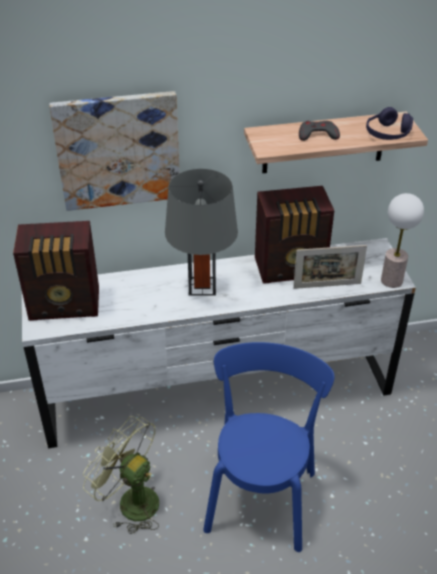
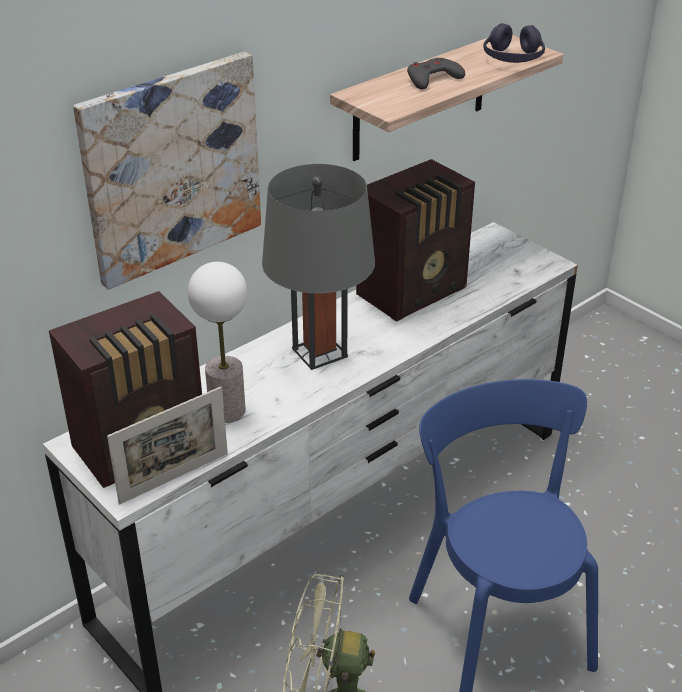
camera: 30 degrees left, 5 degrees down
picture frame [293,245,367,289] -> picture frame moved to [107,387,228,504]
table lamp [381,193,424,288] -> table lamp moved to [188,262,247,423]

